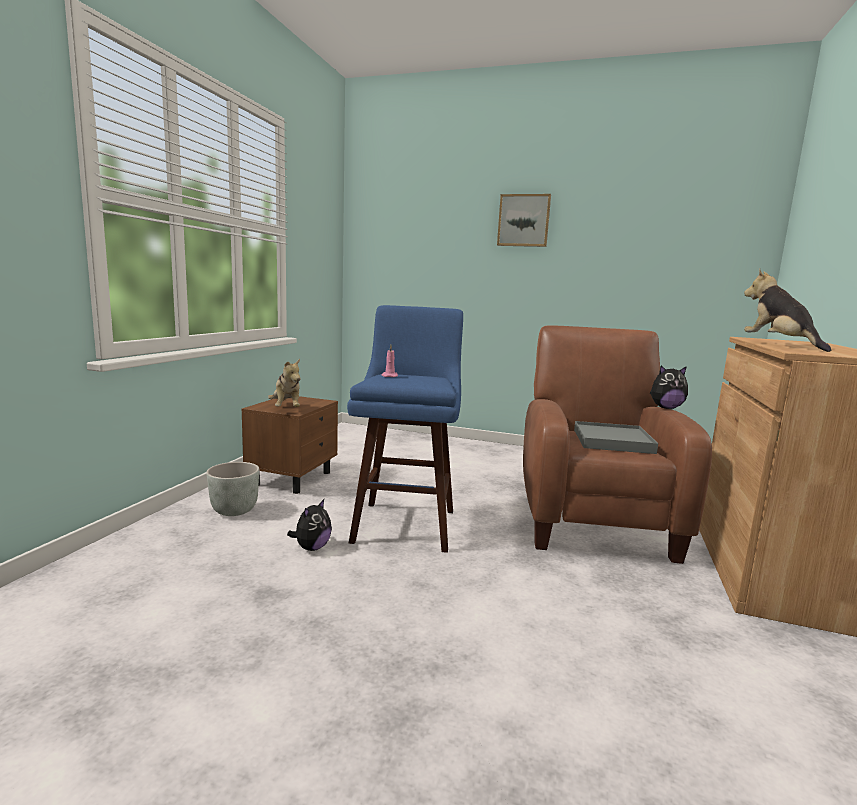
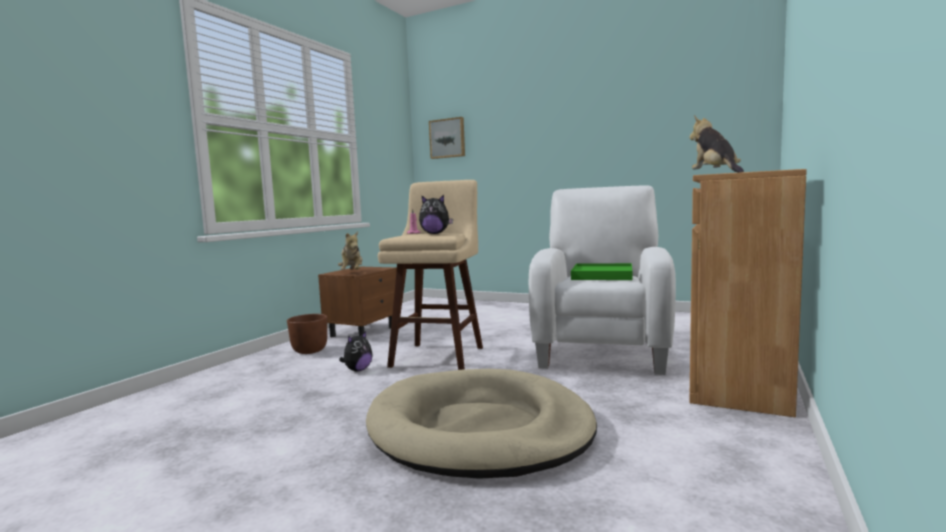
camera: 10 degrees right, 5 degrees down
grey planter [206,462,259,516] -> brown planter [287,314,327,354]
blue stool [347,305,463,553] -> beige stool [378,180,483,370]
picture [497,194,551,247] -> picture moved to [429,117,465,159]
brown armchair [523,325,712,564] -> white armchair [529,186,676,375]
grey tray [574,421,658,454] -> green tray [571,263,632,280]
plush toy [650,365,688,409] -> plush toy moved to [419,195,453,234]
none -> beige dog bed [366,369,597,479]

